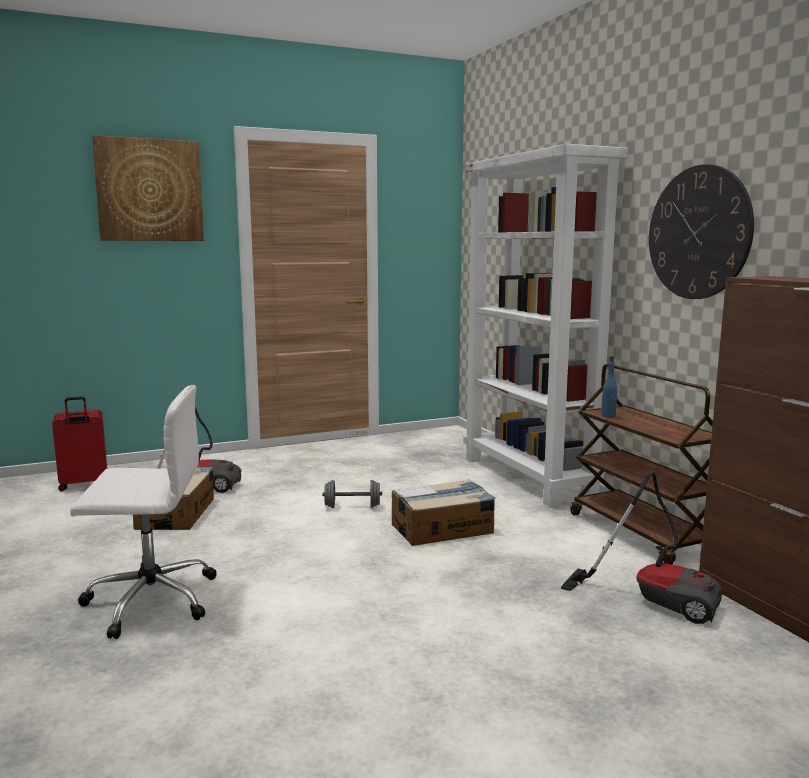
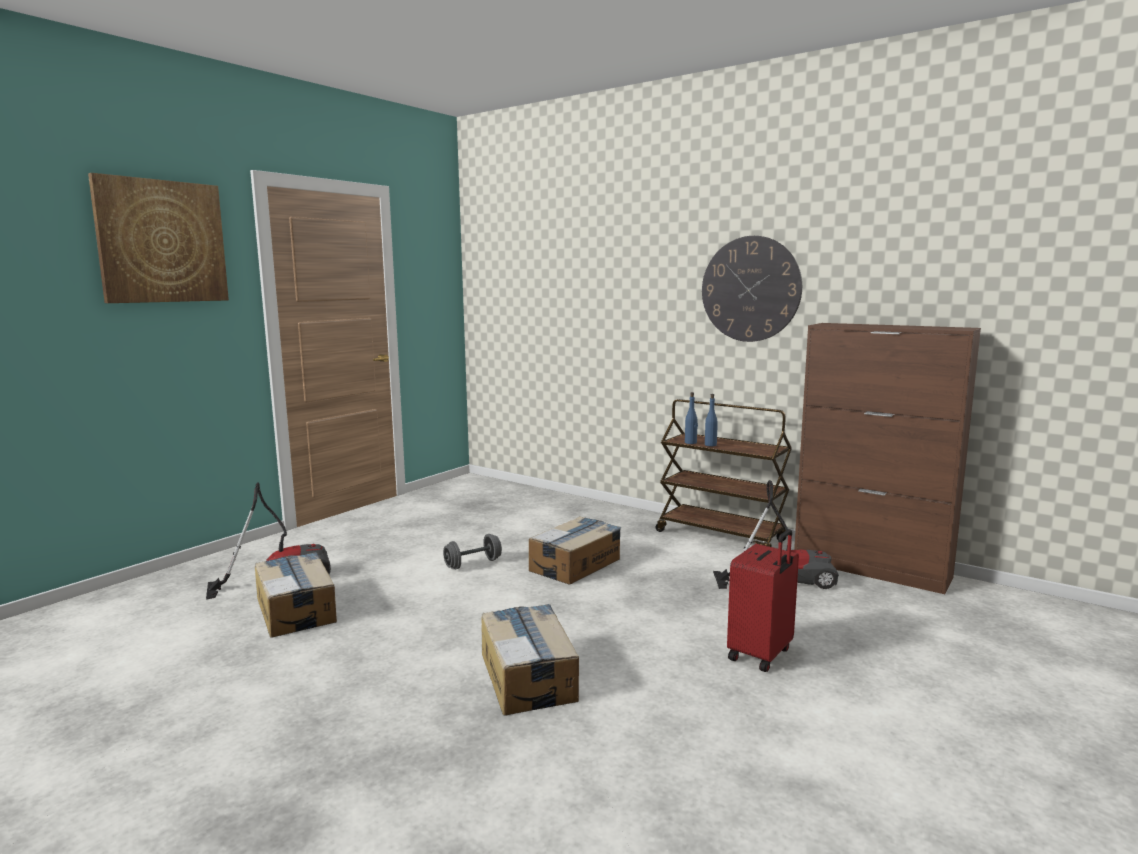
camera: 30 degrees left, 0 degrees up
red suitcase [52,396,107,491] -> red suitcase moved to [727,529,799,672]
white office chair [70,385,217,639] -> none
white bookcase [463,144,628,508] -> none
none -> cardboard box [482,604,579,716]
none -> blue bottle [705,394,718,446]

